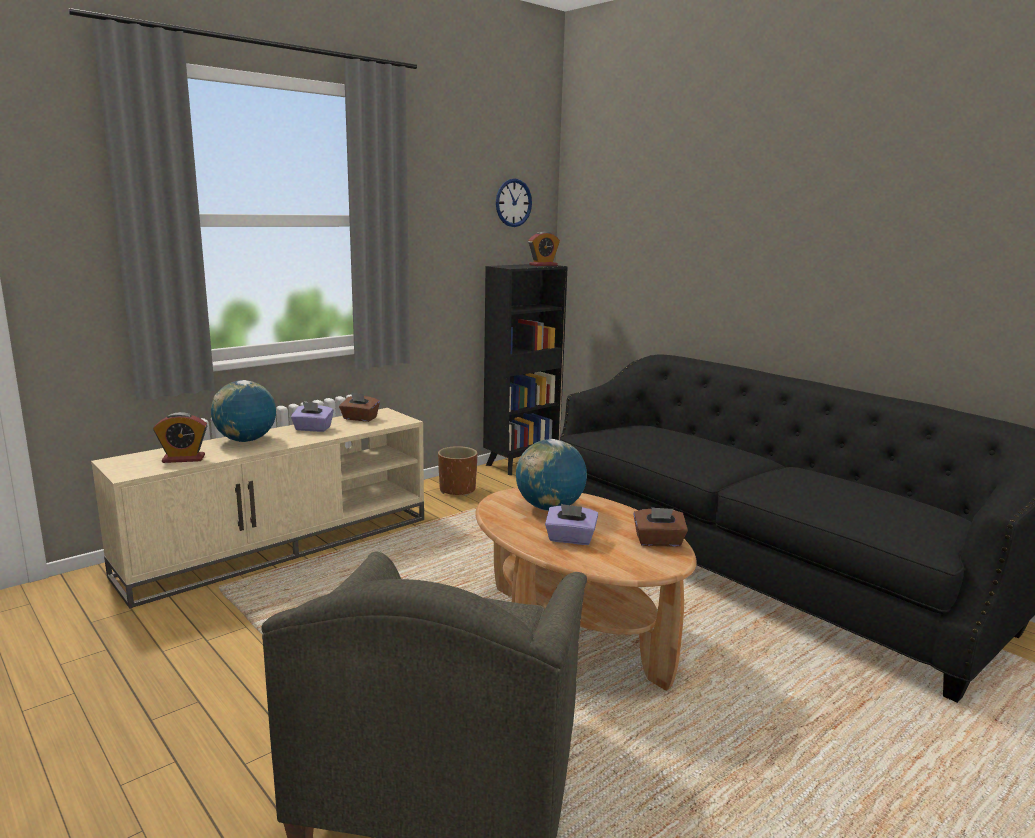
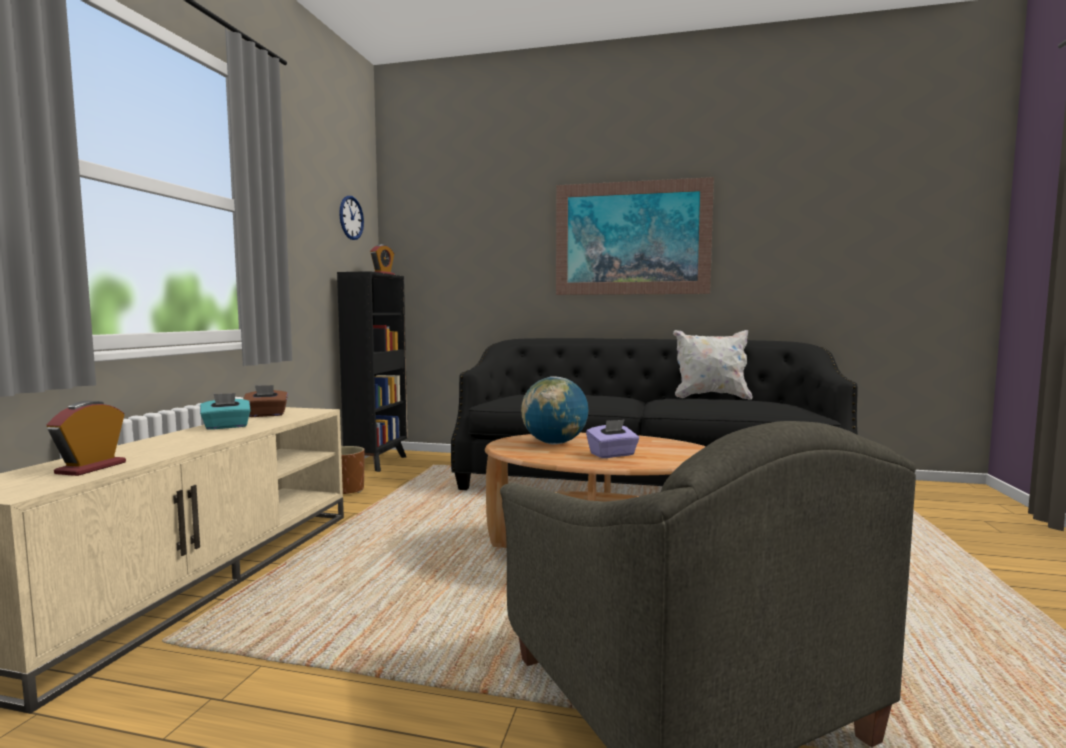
camera: 35 degrees left, 10 degrees down
alarm clock [153,412,207,463] -> alarm clock turned 150 degrees clockwise [47,401,126,476]
globe [211,380,276,442] -> none
purple tissue box [291,402,334,432] -> turquoise tissue box [200,393,251,430]
brown tissue box [633,507,688,547] -> none
none -> picture [556,177,714,295]
none -> white pillow [673,330,753,400]

